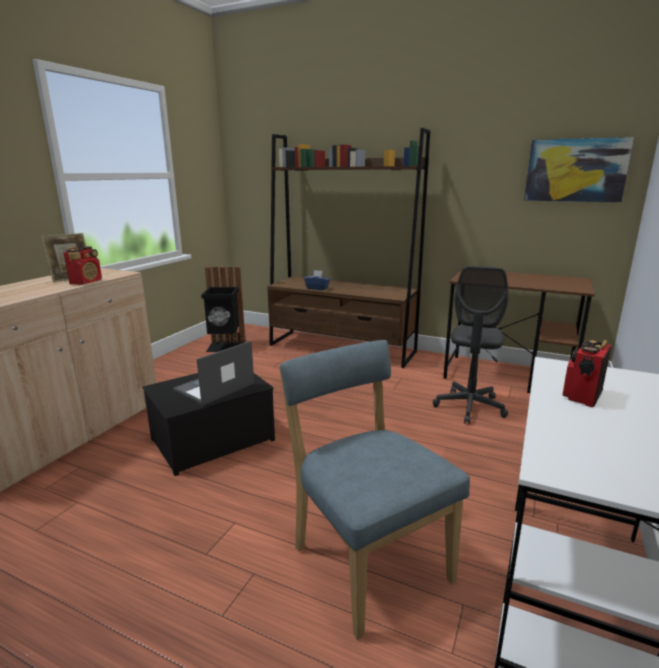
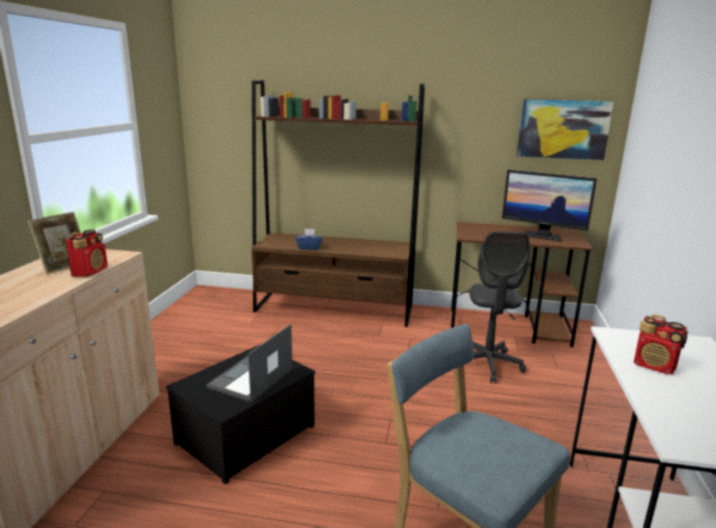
camera: 15 degrees left, 0 degrees up
black trash can [201,266,246,352] -> none
radio [563,340,611,408] -> radio turned 75 degrees counterclockwise [633,314,688,374]
none -> monitor [502,170,597,242]

